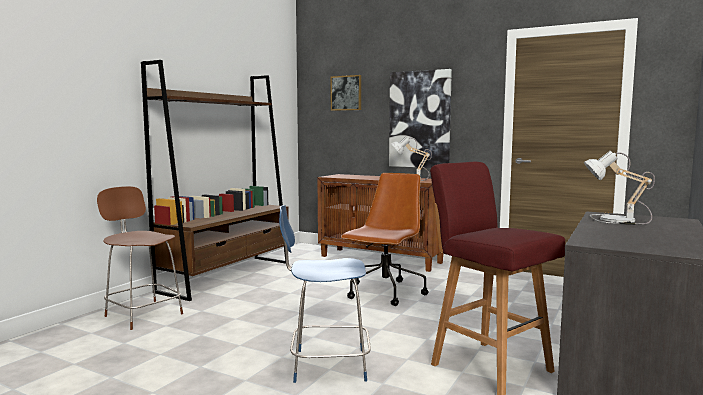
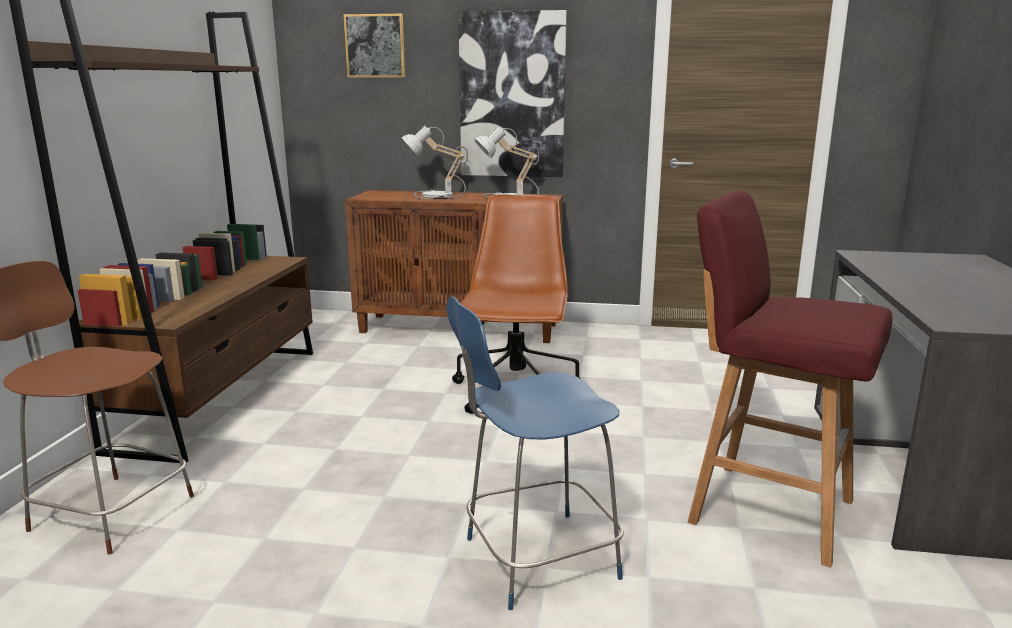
camera: 20 degrees left, 10 degrees up
table lamp [584,151,655,225] -> table lamp moved to [402,126,468,199]

